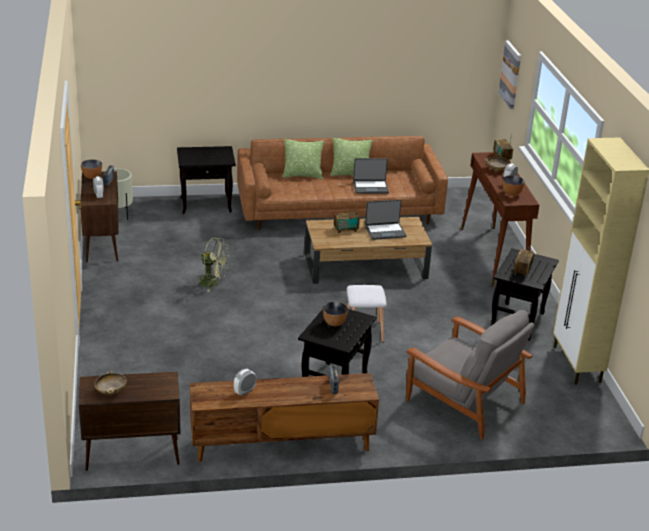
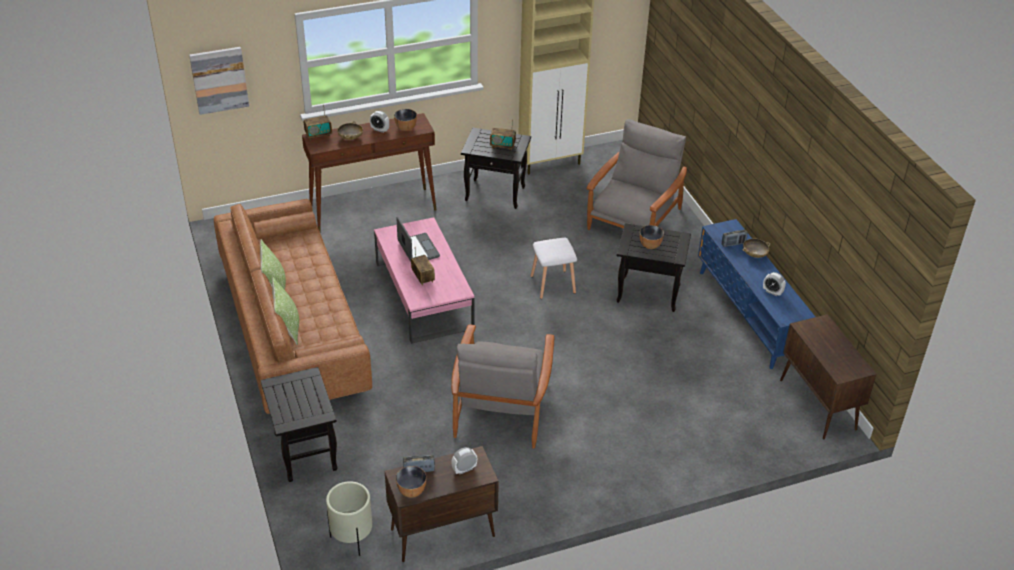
camera: 100 degrees left, 10 degrees up
beige bowl [95,371,127,395] -> beige bowl moved to [743,239,770,258]
brown tv stand [190,373,379,462] -> blue tv stand [698,219,815,369]
green fan [198,238,230,292] -> grey armchair [451,325,554,449]
brown coffee table [305,217,432,284] -> pink coffee table [374,217,474,344]
laptop [353,158,389,194] -> none

